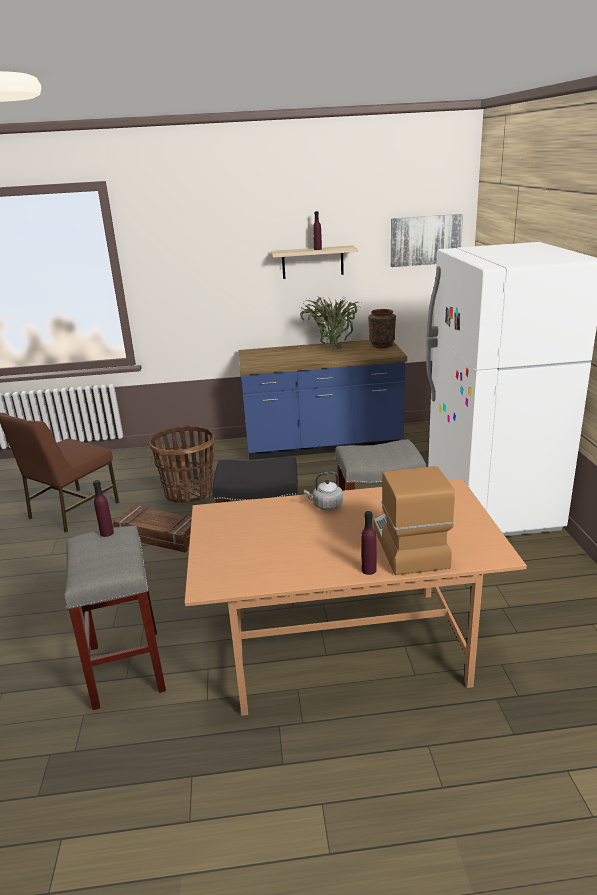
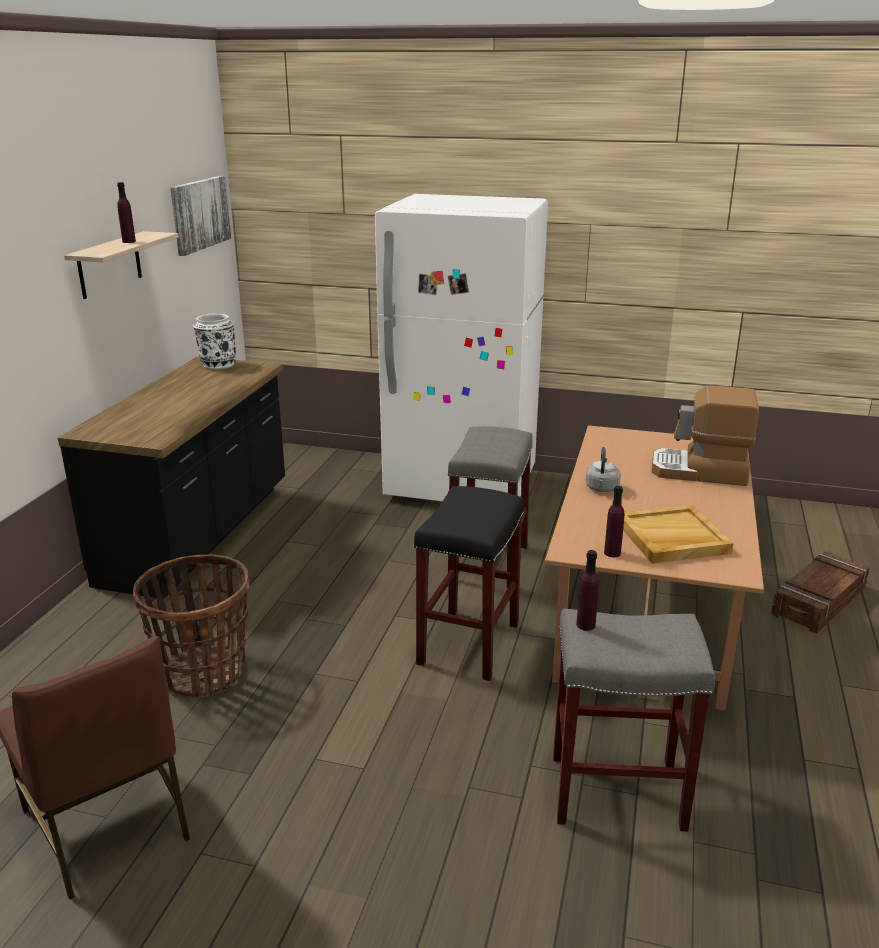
camera: 70 degrees left, 0 degrees up
crate [113,505,192,552] -> crate moved to [771,551,870,633]
blue counter [238,340,407,460] -> black counter [58,356,285,598]
potted plant [300,297,361,351] -> none
purple bottle [361,511,376,575] -> purple bottle moved to [604,486,624,557]
brown vase [368,309,396,348] -> white vase [193,313,237,370]
none -> beige tray [623,505,734,564]

